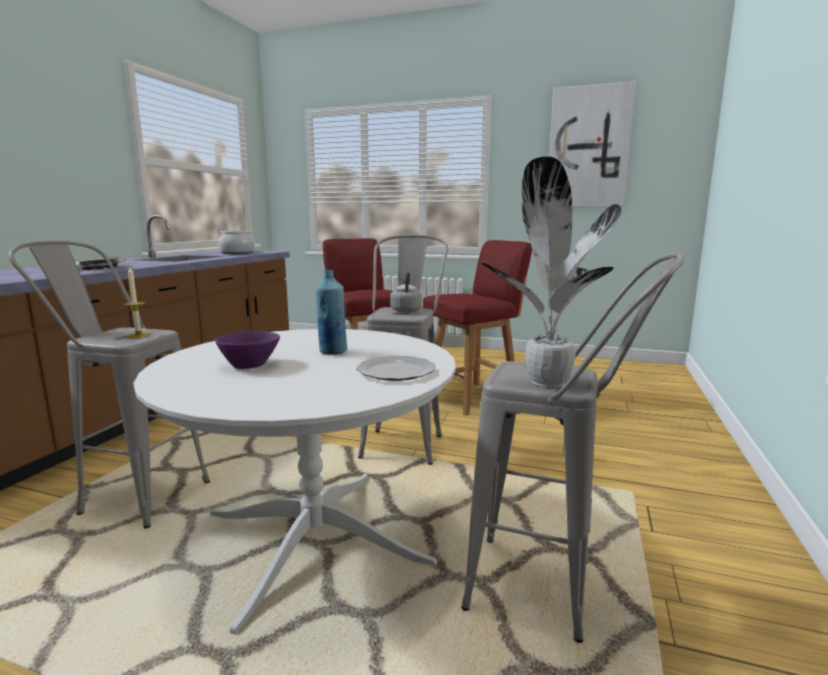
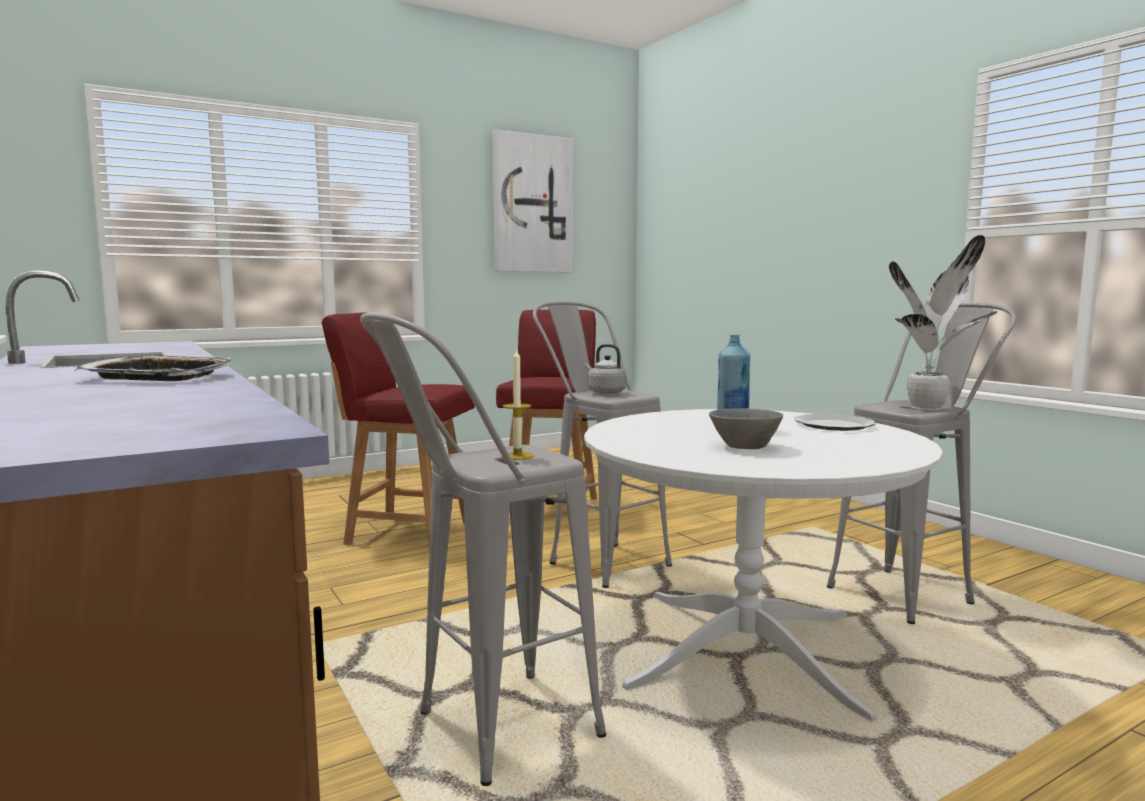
camera: 50 degrees left, 5 degrees down
cooking pot [215,230,256,254] -> none
purple bowl [215,331,280,369] -> grey bowl [709,408,783,449]

